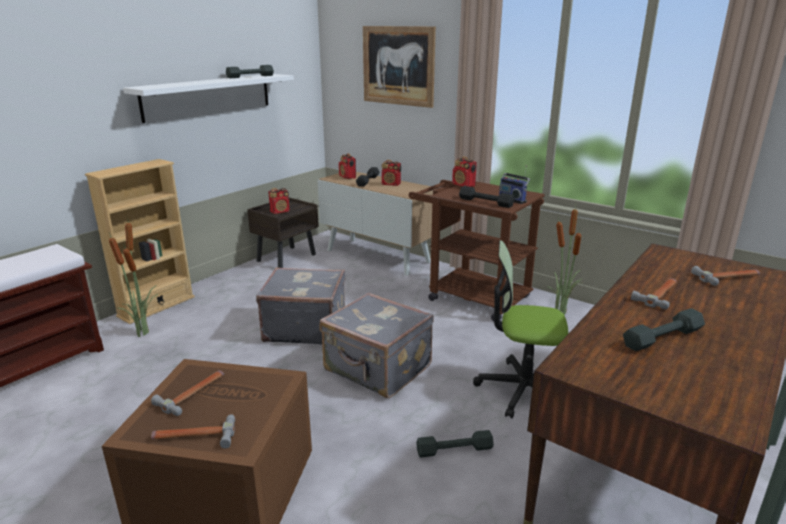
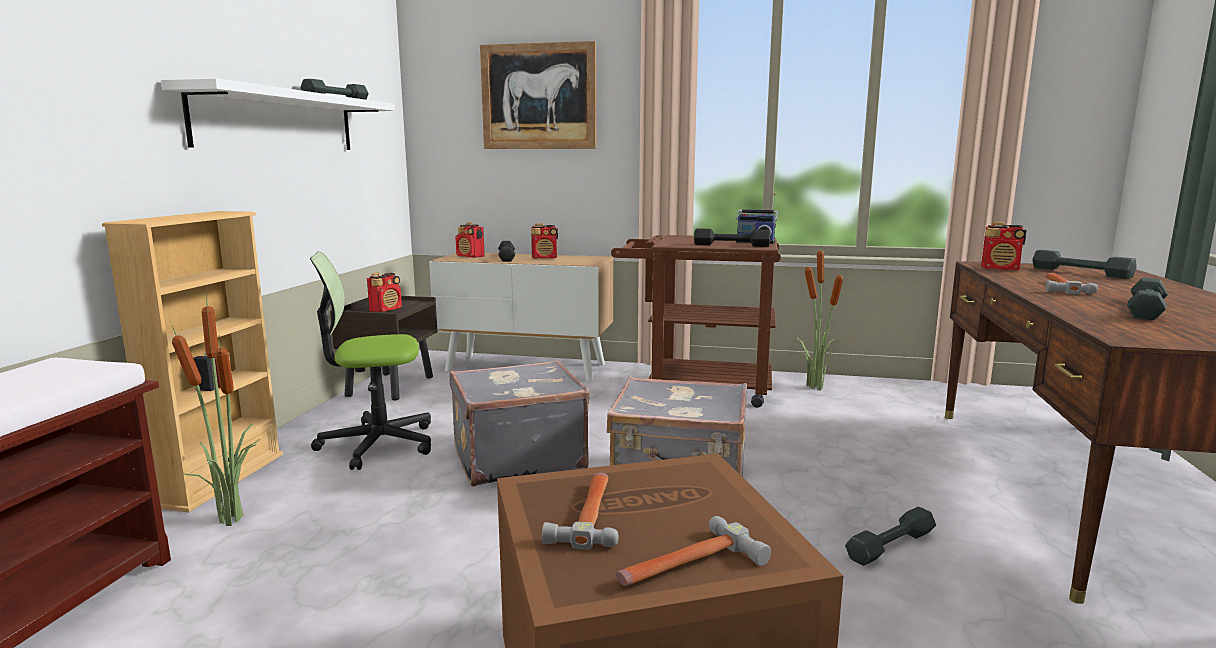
camera: 25 degrees left, 10 degrees down
radio [452,156,477,187] -> radio moved to [981,222,1026,270]
office chair [473,240,568,419] -> office chair moved to [310,252,431,470]
hammer [691,266,760,286] -> grey dumbbell [1032,250,1137,279]

